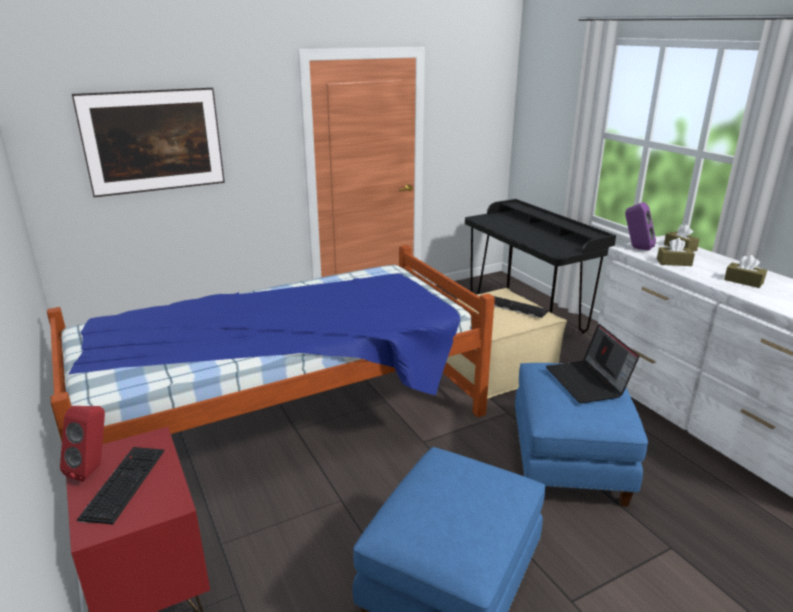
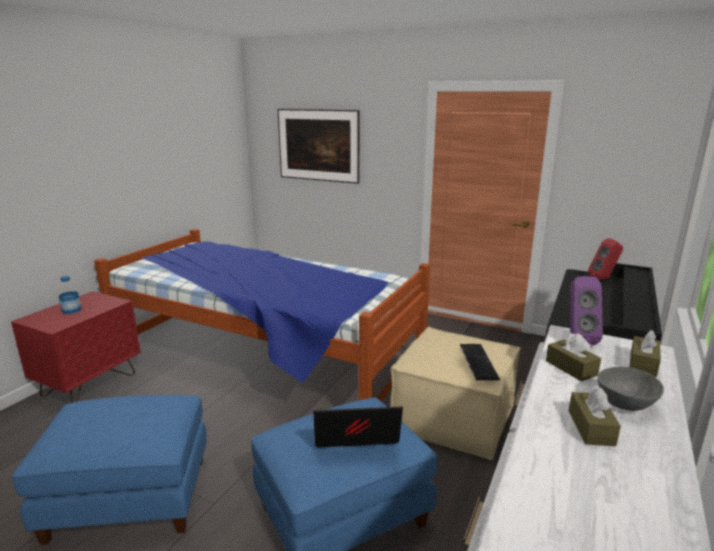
camera: 55 degrees right, 5 degrees down
red speaker [60,406,105,482] -> red speaker moved to [588,238,623,280]
keyboard [77,447,164,525] -> bottle [59,276,82,314]
laptop [546,324,639,403] -> laptop turned 45 degrees clockwise [313,407,403,447]
none -> grey bowl [598,366,664,411]

